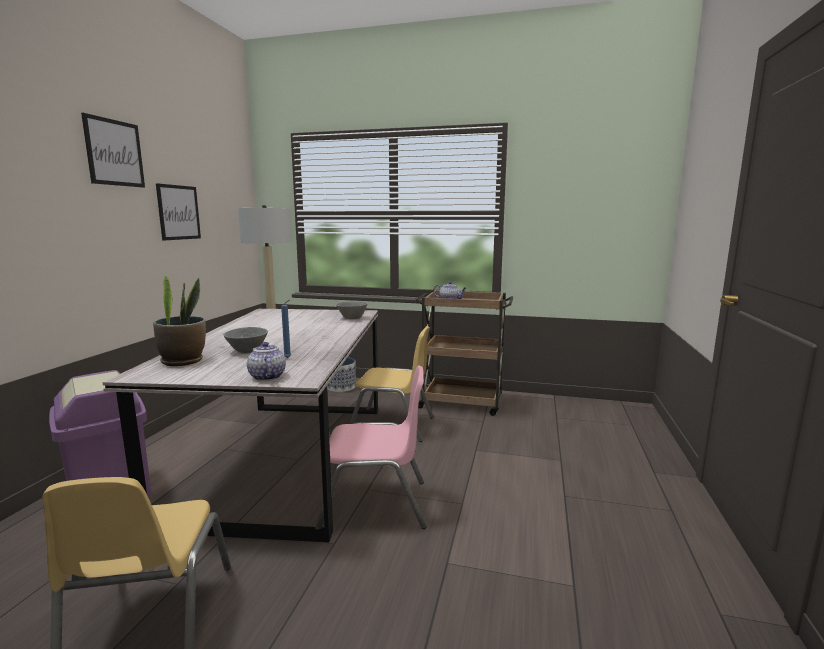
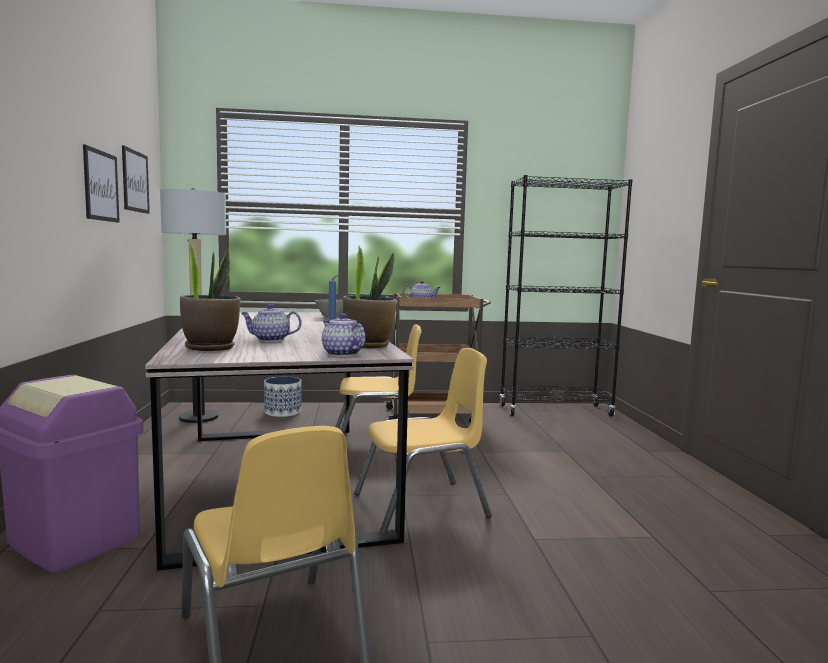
camera: 20 degrees left, 5 degrees down
picture [81,113,145,188] -> picture moved to [122,146,150,214]
grey bowl [224,327,268,354] -> teapot [241,304,302,342]
pink chair [315,365,427,530] -> yellow chair [354,348,492,533]
none -> potted plant [343,245,396,348]
none -> black bookcase [500,175,632,416]

